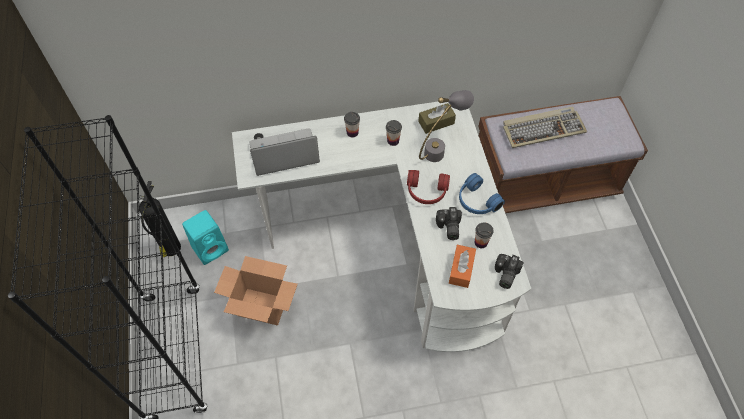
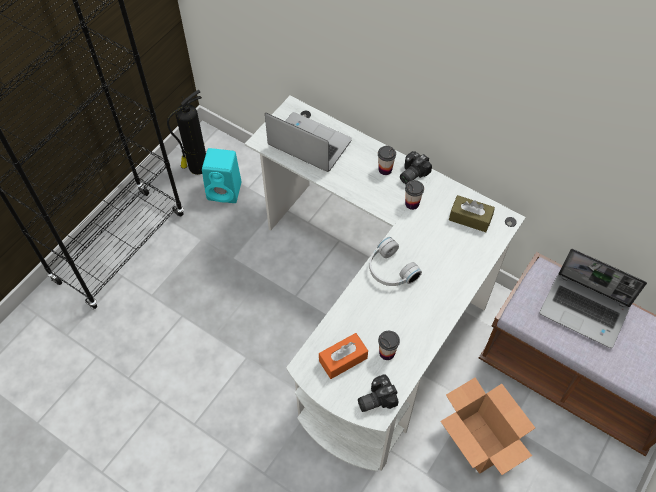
camera: 45 degrees right, 0 degrees up
cardboard box [214,256,298,326] -> cardboard box moved to [440,377,535,475]
red headphones [407,170,450,204] -> white headphones [369,237,422,286]
grey table lamp [419,90,474,162] -> none
camera [436,207,462,240] -> camera moved to [400,151,432,184]
blue headphones [459,173,505,214] -> none
keyboard [503,107,587,148] -> laptop [540,249,647,348]

